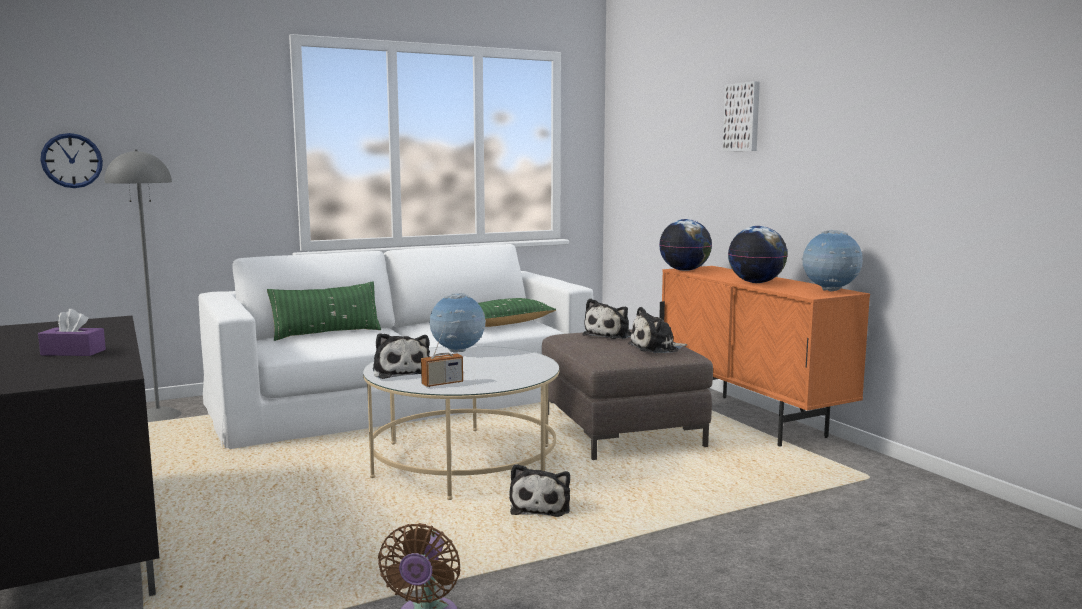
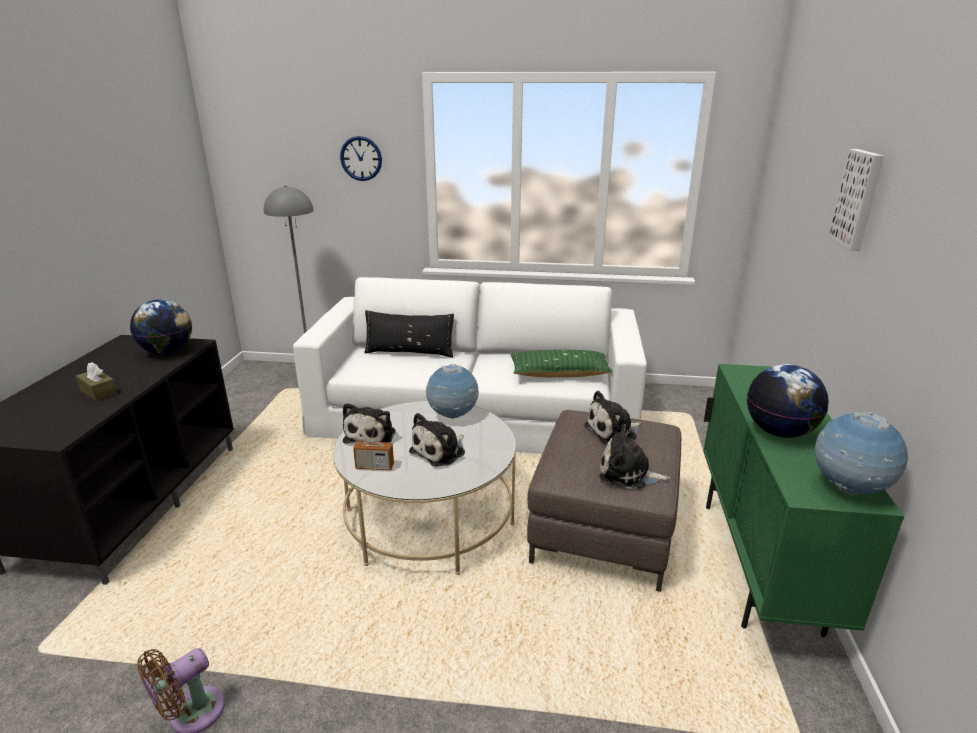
camera: 35 degrees right, 15 degrees up
purple tissue box [38,309,106,356] -> brown tissue box [76,362,117,401]
wall clock [40,133,103,188] -> wall clock moved to [340,136,382,181]
green pillow [267,281,381,341] -> black pillow [364,310,454,358]
plush toy [509,464,570,517] -> plush toy moved to [409,413,465,467]
globe [659,219,712,271] -> globe moved to [130,299,192,354]
orange cabinet [659,266,870,446] -> green cabinet [703,364,904,637]

